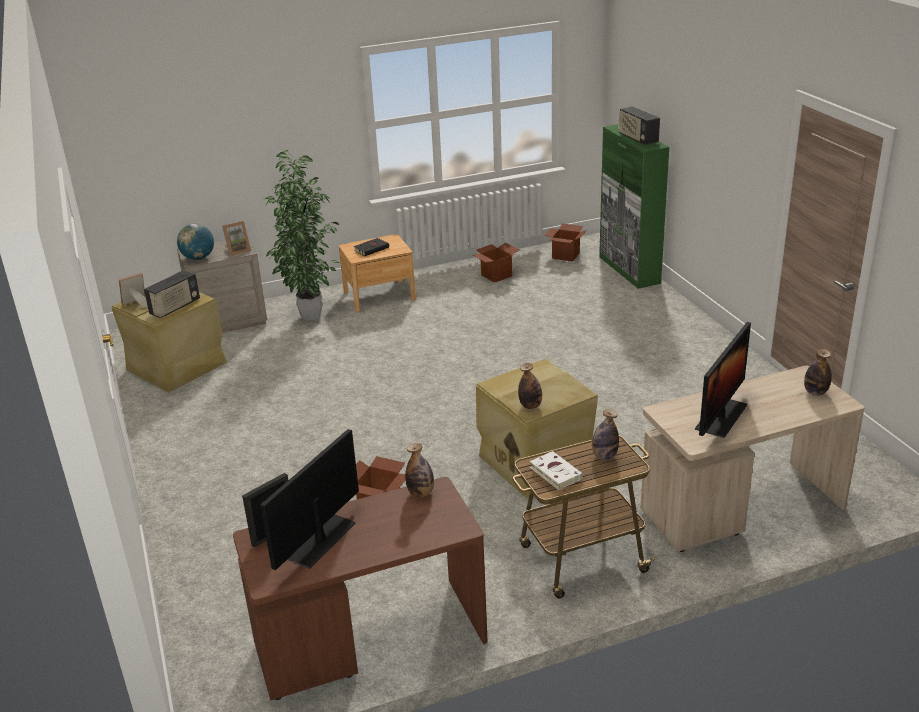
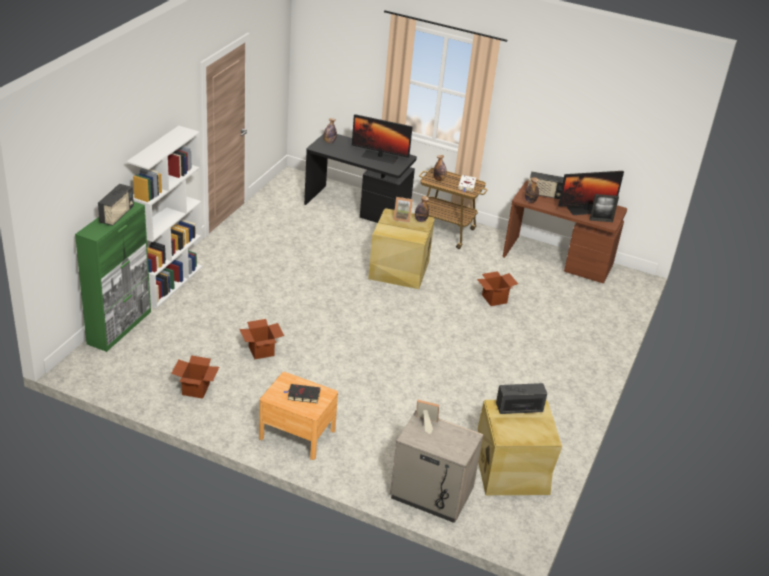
camera: 140 degrees left, 5 degrees up
picture frame [119,273,148,308] -> picture frame moved to [393,197,413,223]
globe [177,224,214,260] -> none
potted plant [265,150,340,321] -> none
cardboard box [545,224,587,262] -> cardboard box moved to [239,319,284,359]
beige desk [641,366,865,552] -> black desk [304,134,417,223]
monitor [695,322,751,438] -> monitor turned 150 degrees counterclockwise [352,114,413,164]
none -> white bookcase [127,126,203,309]
none -> radio [528,171,564,199]

